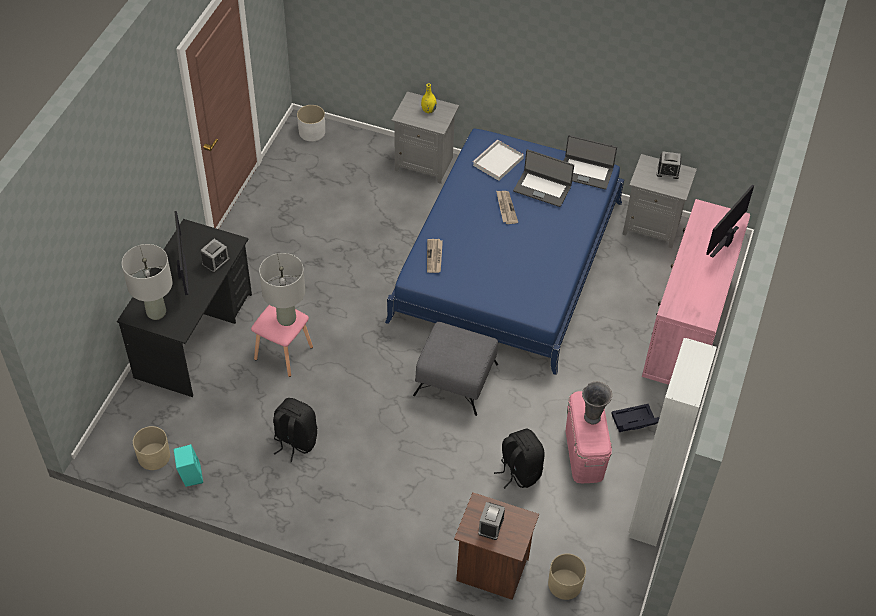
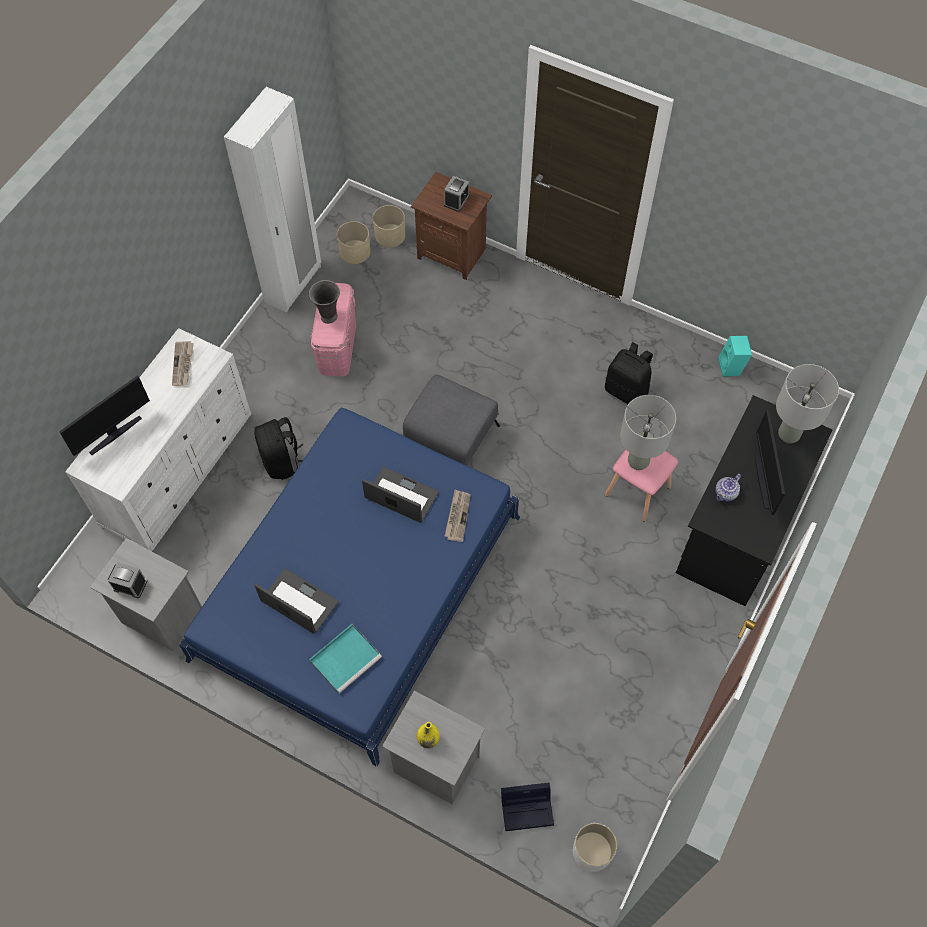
camera: 170 degrees left, 10 degrees up
beige planter [133,426,170,470] -> beige planter moved to [337,221,370,264]
alarm clock [201,239,230,273] -> teapot [715,474,741,501]
white tray [473,140,524,181] -> turquoise tray [309,624,382,694]
black backpack [494,428,545,489] -> black backpack moved to [254,417,303,480]
newspaper [496,191,518,224] -> newspaper moved to [172,341,194,386]
laptop [564,135,617,190] -> laptop moved to [362,467,439,523]
black storage box [611,404,660,432] -> black storage box moved to [501,783,554,831]
pink dresser [642,199,750,385] -> white dresser [66,328,252,551]

